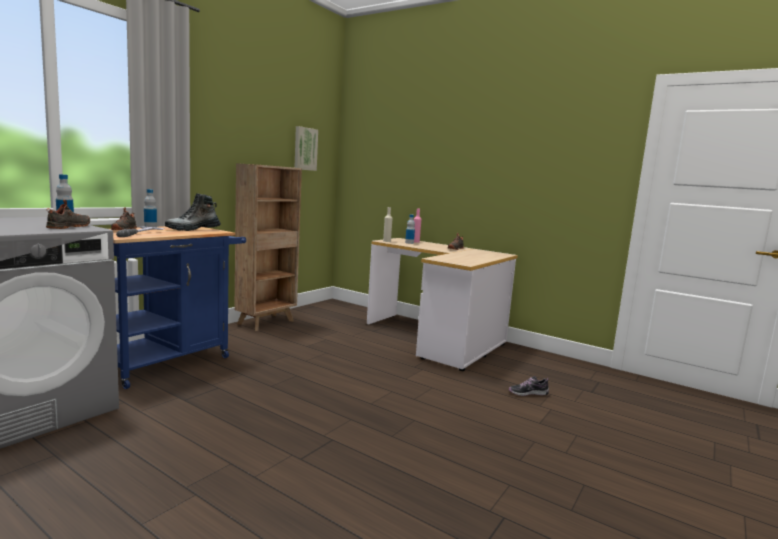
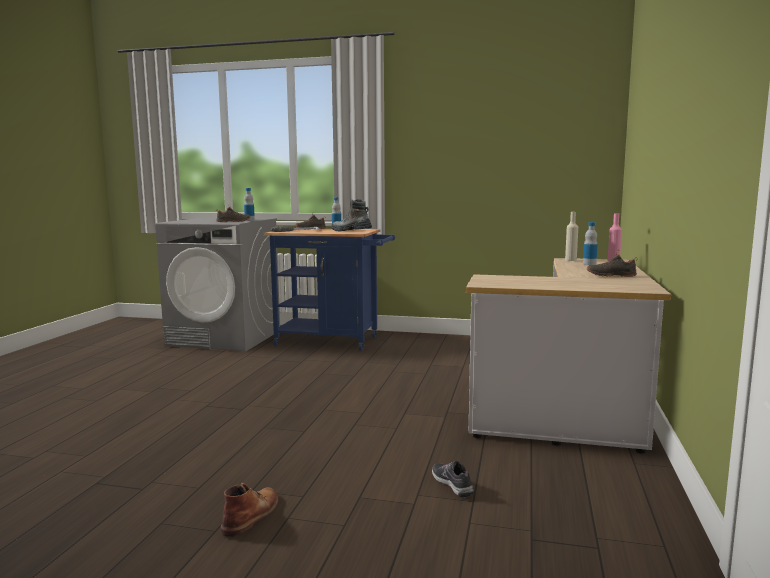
camera: 70 degrees right, 0 degrees up
brown bookcase [234,163,302,331] -> none
picture [295,126,318,171] -> none
none -> brown boot [221,483,278,537]

